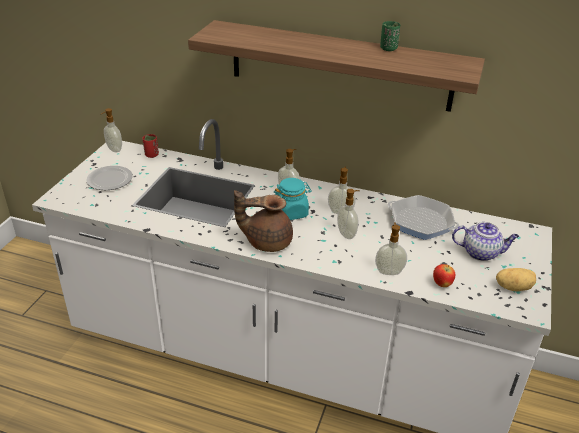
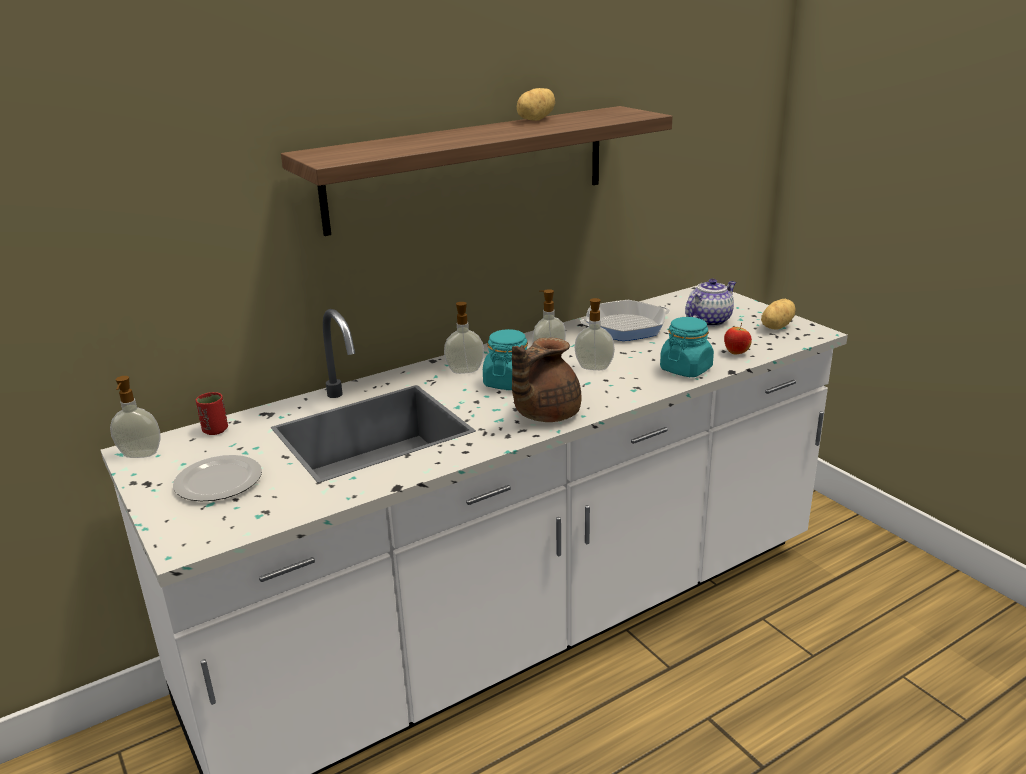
camera: 50 degrees left, 10 degrees down
soap dispenser [375,222,407,275] -> turquoise jar [660,317,714,377]
green cup [380,21,400,51] -> potato [517,88,555,121]

